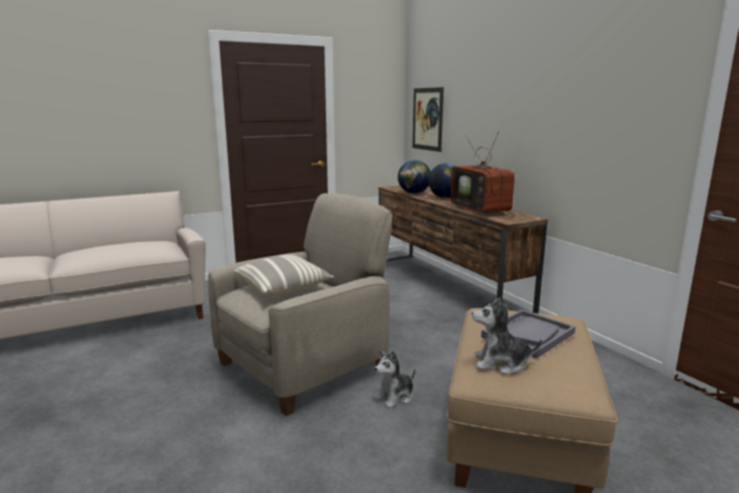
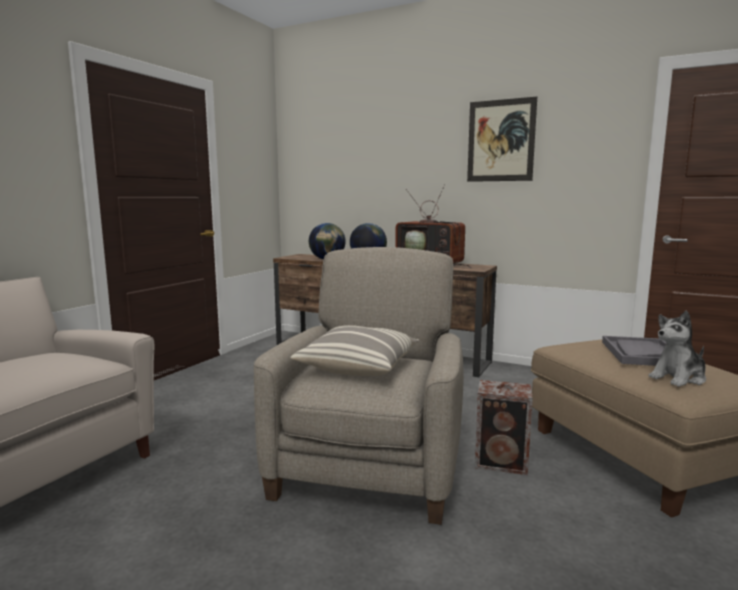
camera: 35 degrees left, 5 degrees down
plush toy [373,350,416,408] -> speaker [475,380,533,475]
picture [412,87,444,152] -> picture moved to [467,97,537,182]

